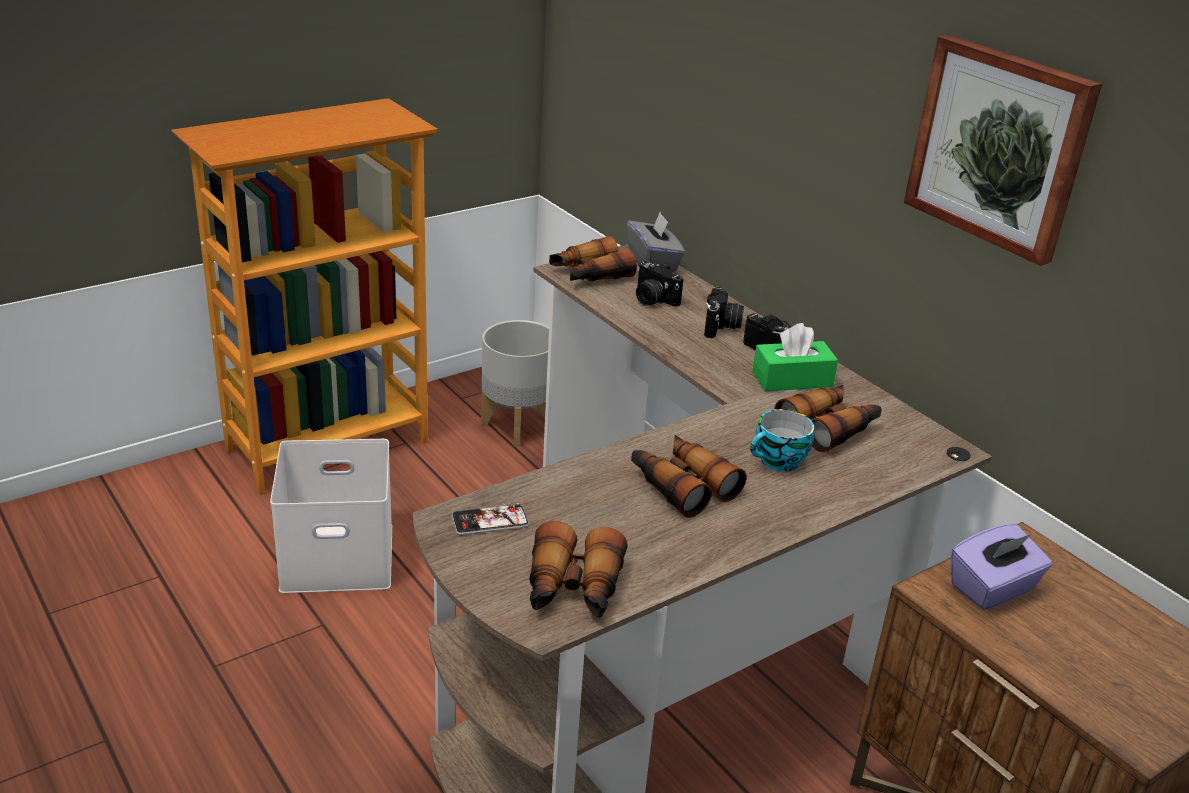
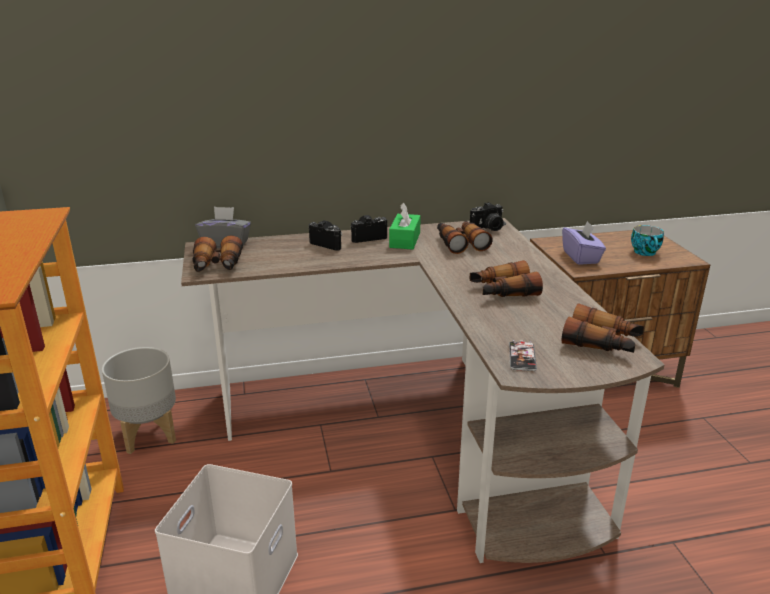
camera: 65 degrees left, 5 degrees down
camera [636,261,683,307] -> camera moved to [470,202,503,231]
cup [750,409,814,472] -> cup moved to [631,225,664,256]
picture [904,35,1102,266] -> none

